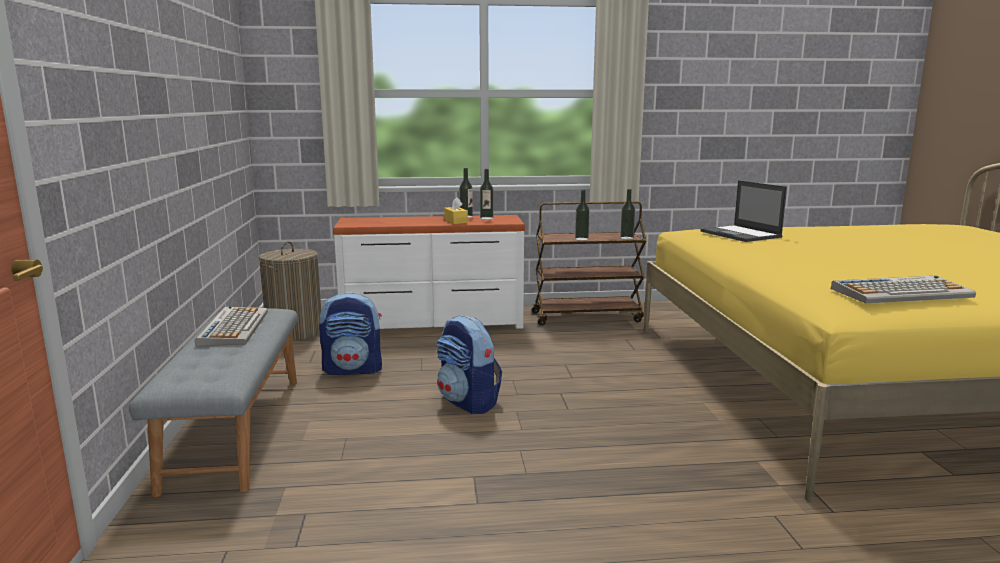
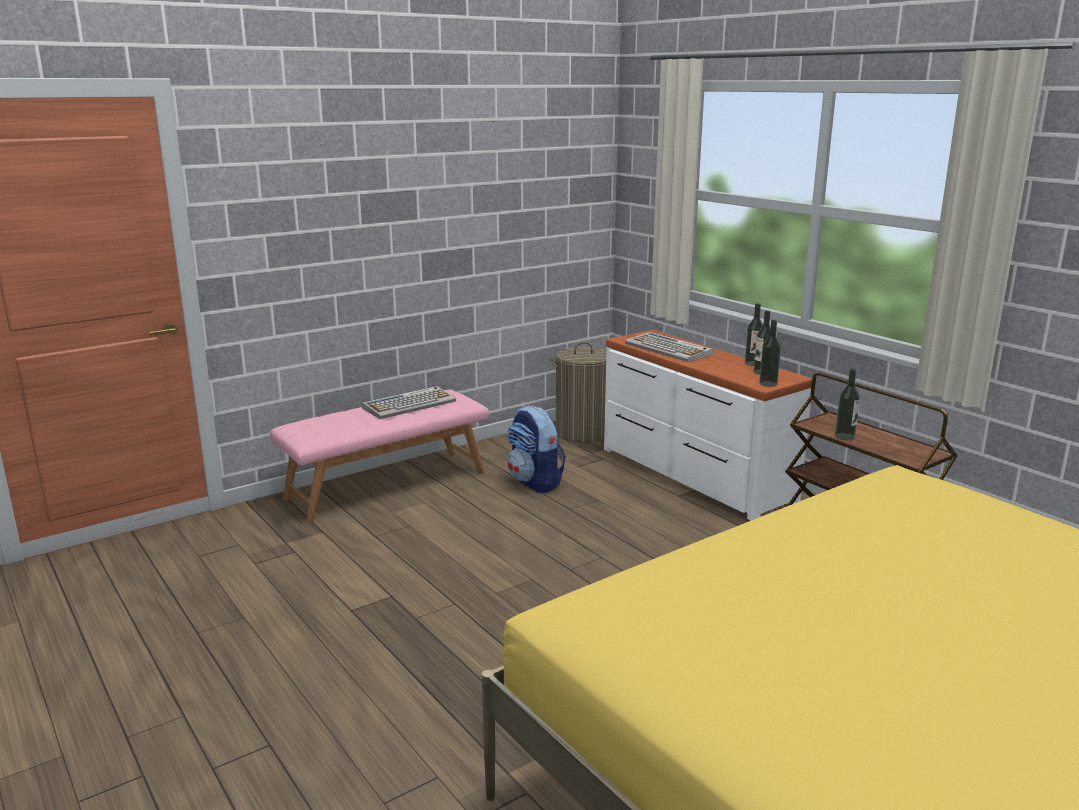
camera: 60 degrees right, 5 degrees up
grey bench [129,308,297,497] -> pink bench [270,389,489,523]
backpack [436,315,502,414] -> none
yellow tissue box [444,197,468,224] -> none
bottle [620,189,635,240] -> bottle moved to [759,320,781,387]
laptop [700,180,787,242] -> none
keyboard [831,276,976,304] -> keyboard moved to [625,332,713,362]

